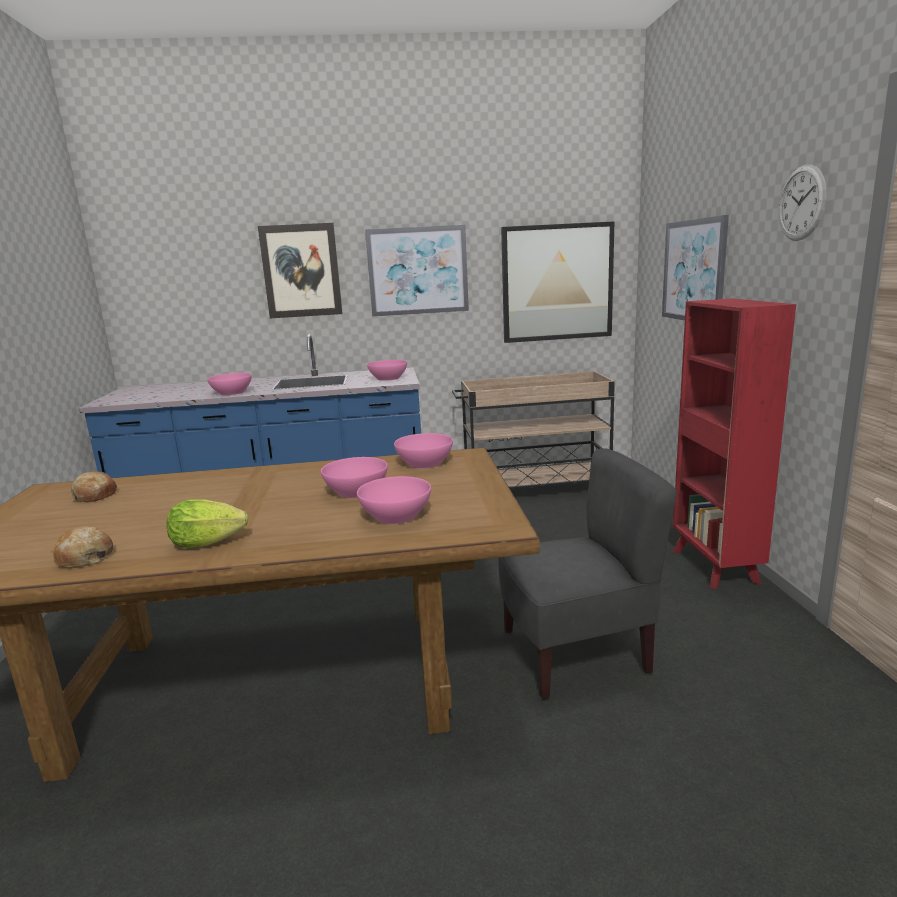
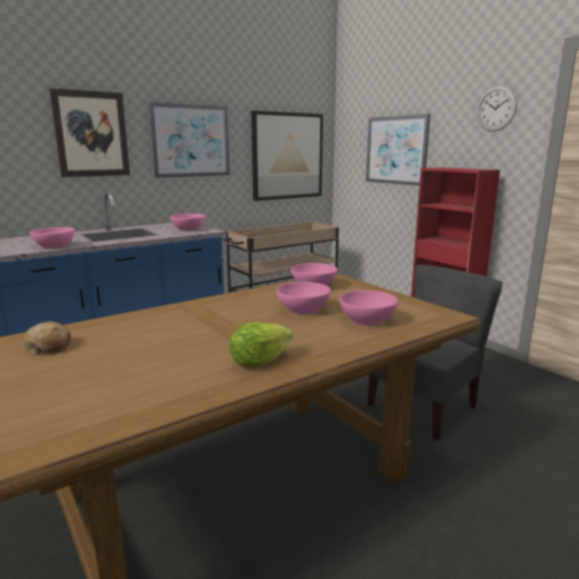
camera: 30 degrees left, 0 degrees up
bread [52,526,113,568] -> none

